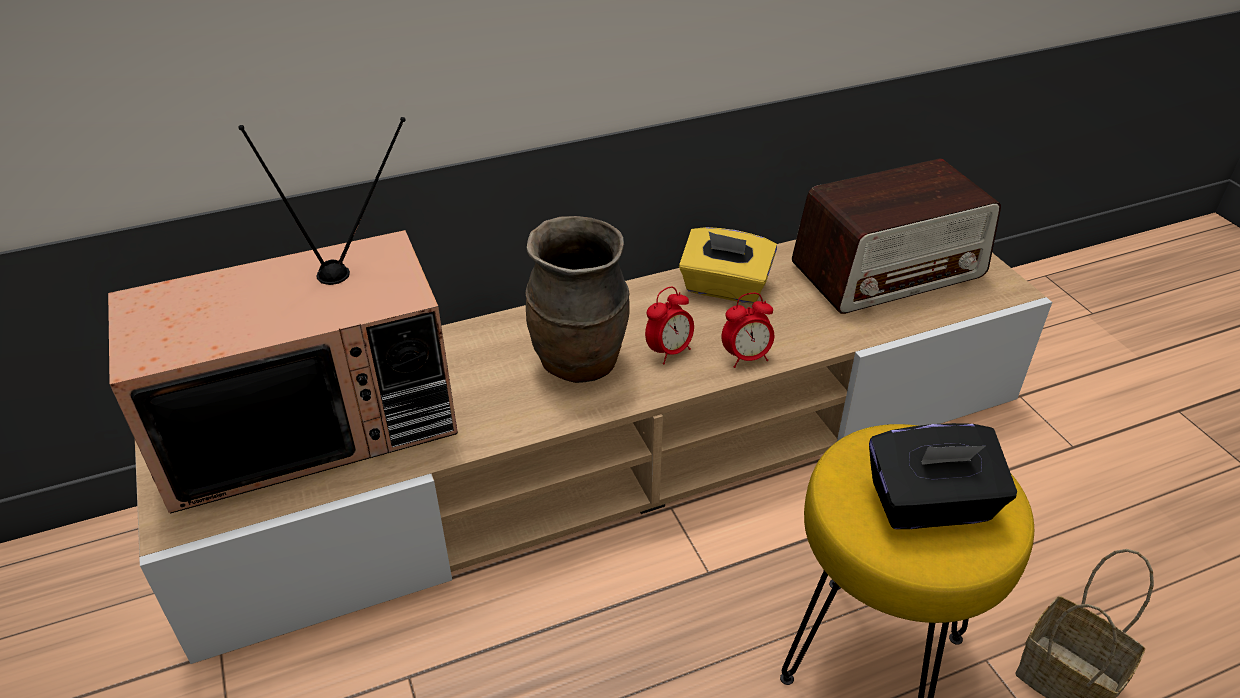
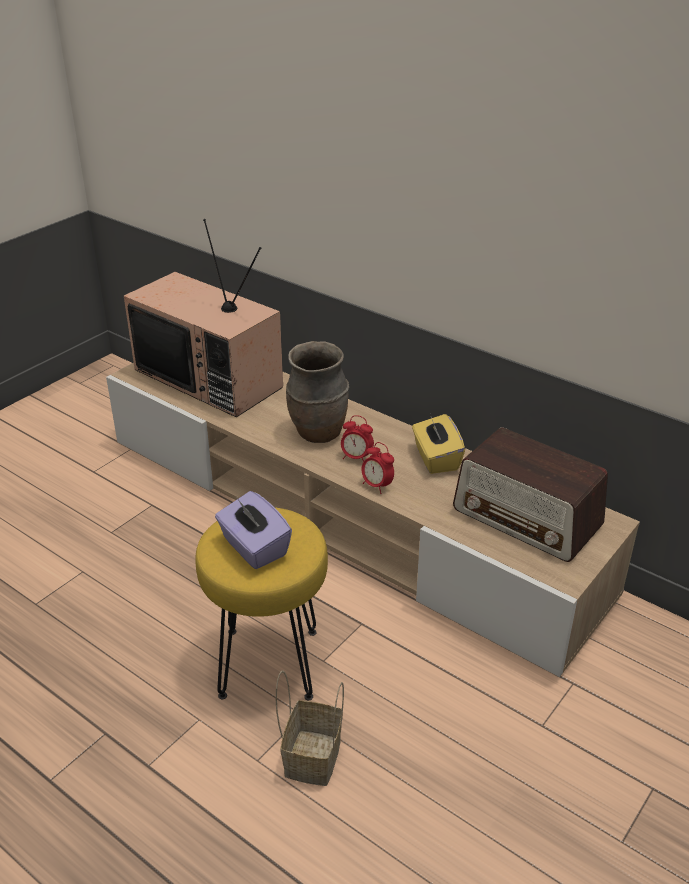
camera: 60 degrees right, 5 degrees down
black tissue box [869,423,1017,529] -> purple tissue box [215,491,292,569]

